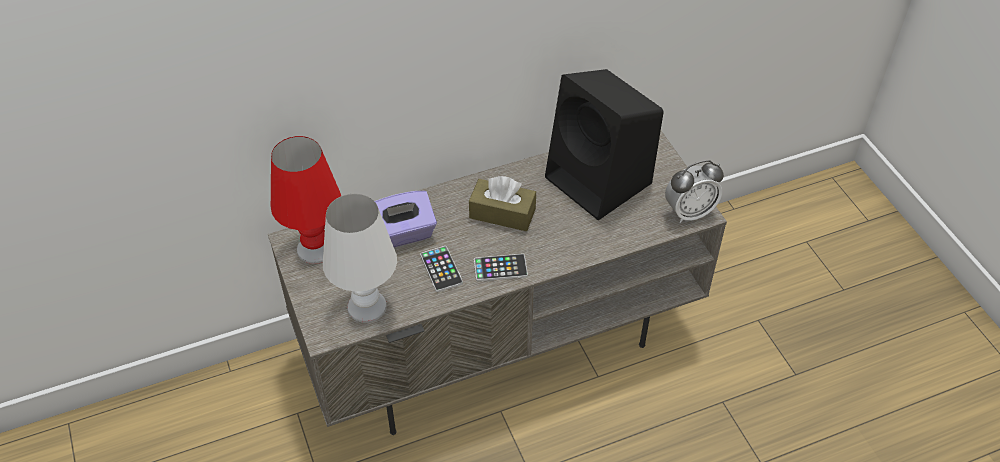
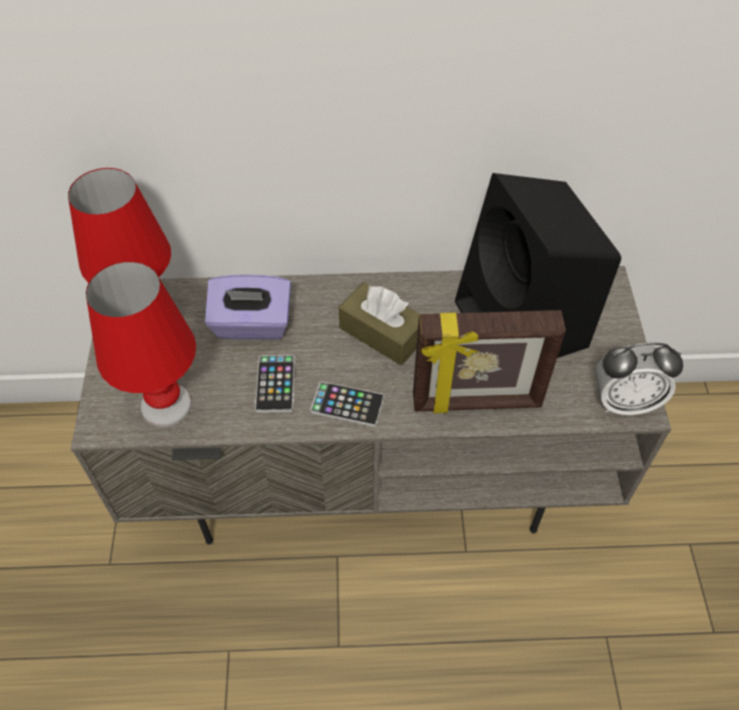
camera: 20 degrees right, 5 degrees up
white table lamp [323,194,397,323] -> red table lamp [86,261,196,427]
none -> picture frame [413,310,566,413]

